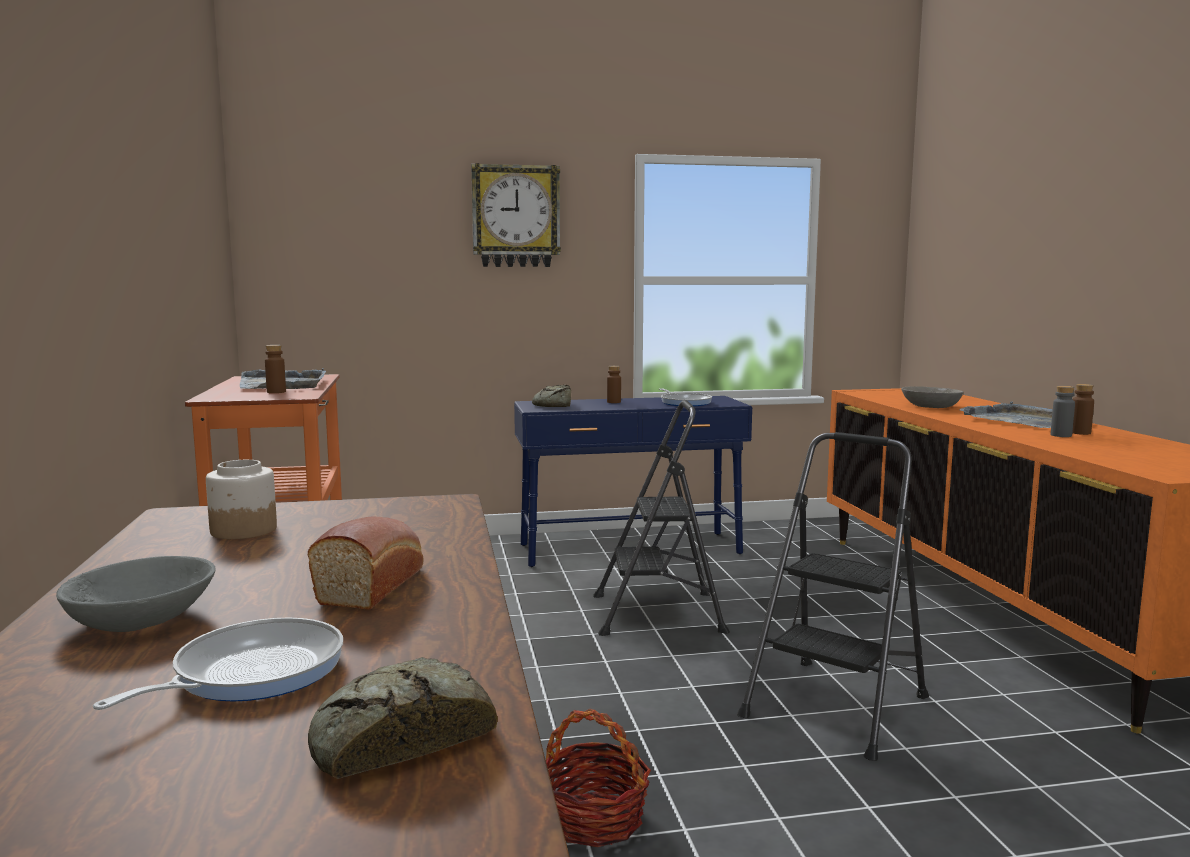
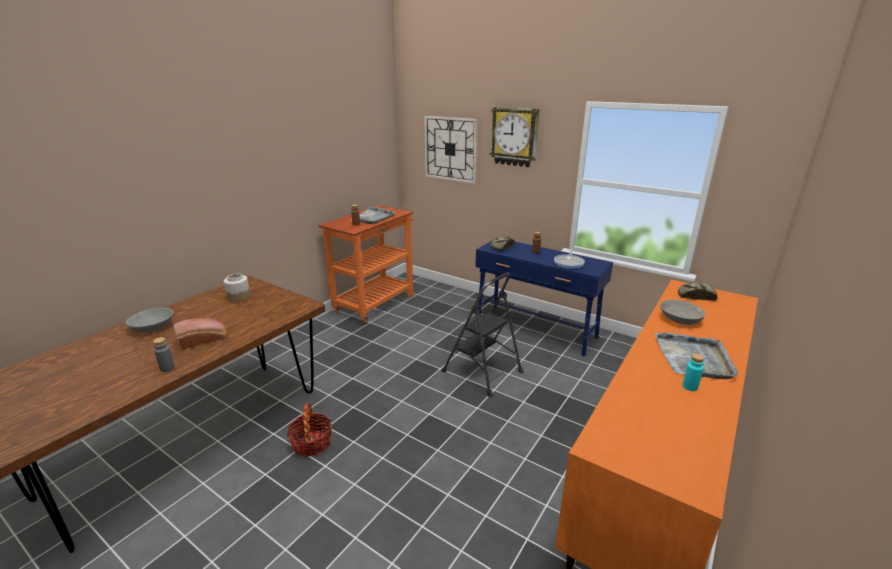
camera: 45 degrees right, 15 degrees up
frying pan [92,618,343,710] -> none
bread [308,657,498,779] -> bread moved to [678,282,718,301]
black step ladder [737,432,929,761] -> none
grey bottle [1051,386,1075,437] -> grey bottle moved to [153,337,175,372]
brown bottle [1072,384,1094,435] -> turquoise bottle [682,353,705,391]
none -> wall clock [424,116,478,184]

